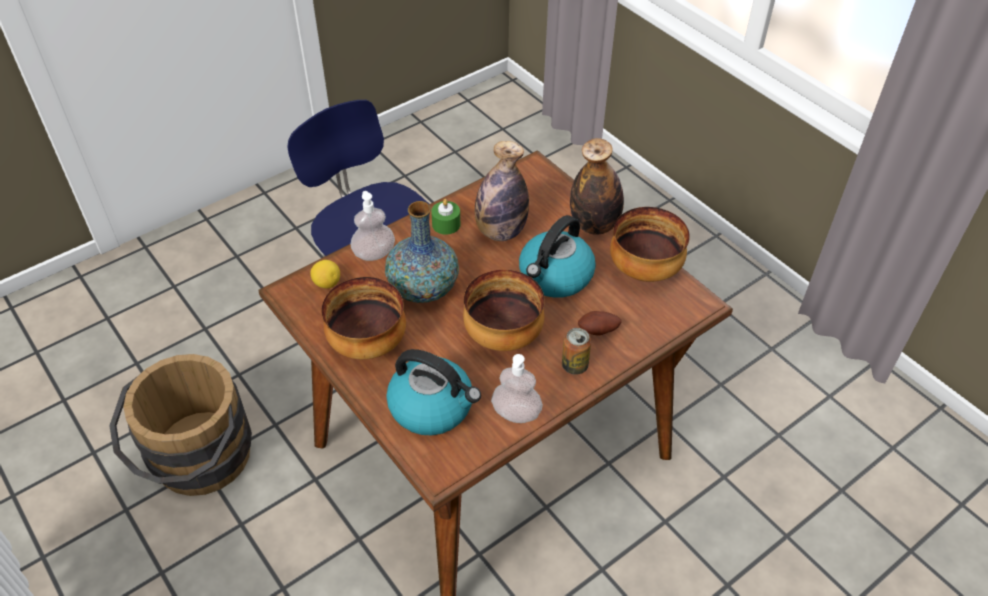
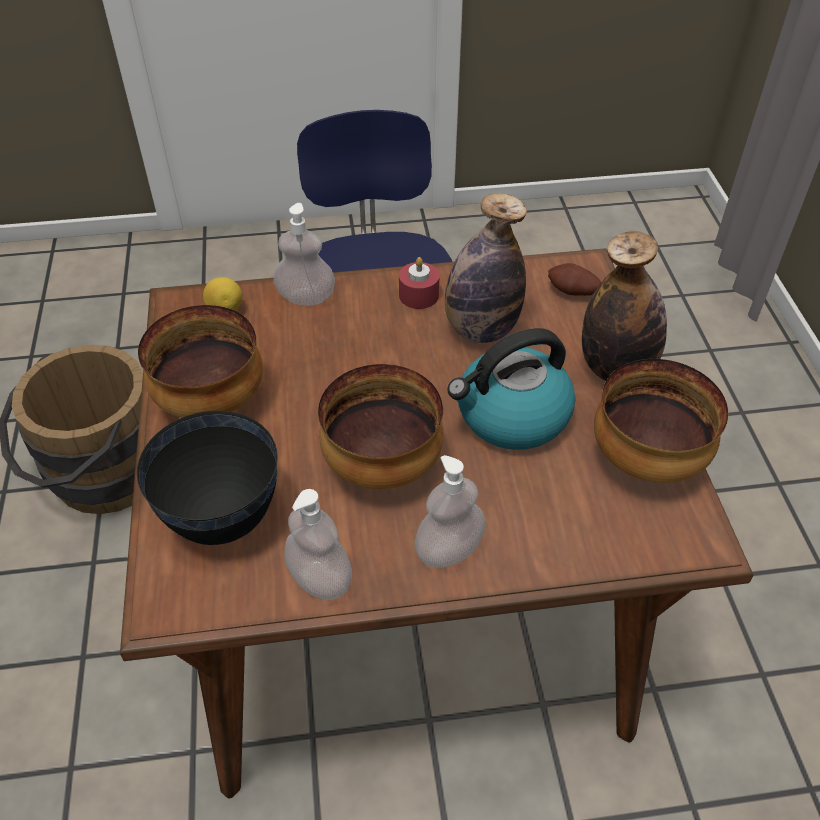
camera: 30 degrees right, 0 degrees up
vase [385,201,459,303] -> none
kettle [386,349,481,435] -> black bowl [137,411,278,545]
green candle [431,199,460,235] -> red candle [399,257,440,309]
can [562,328,591,375] -> soap dispenser [414,455,486,567]
potato [578,311,622,335] -> potato moved to [548,263,601,296]

